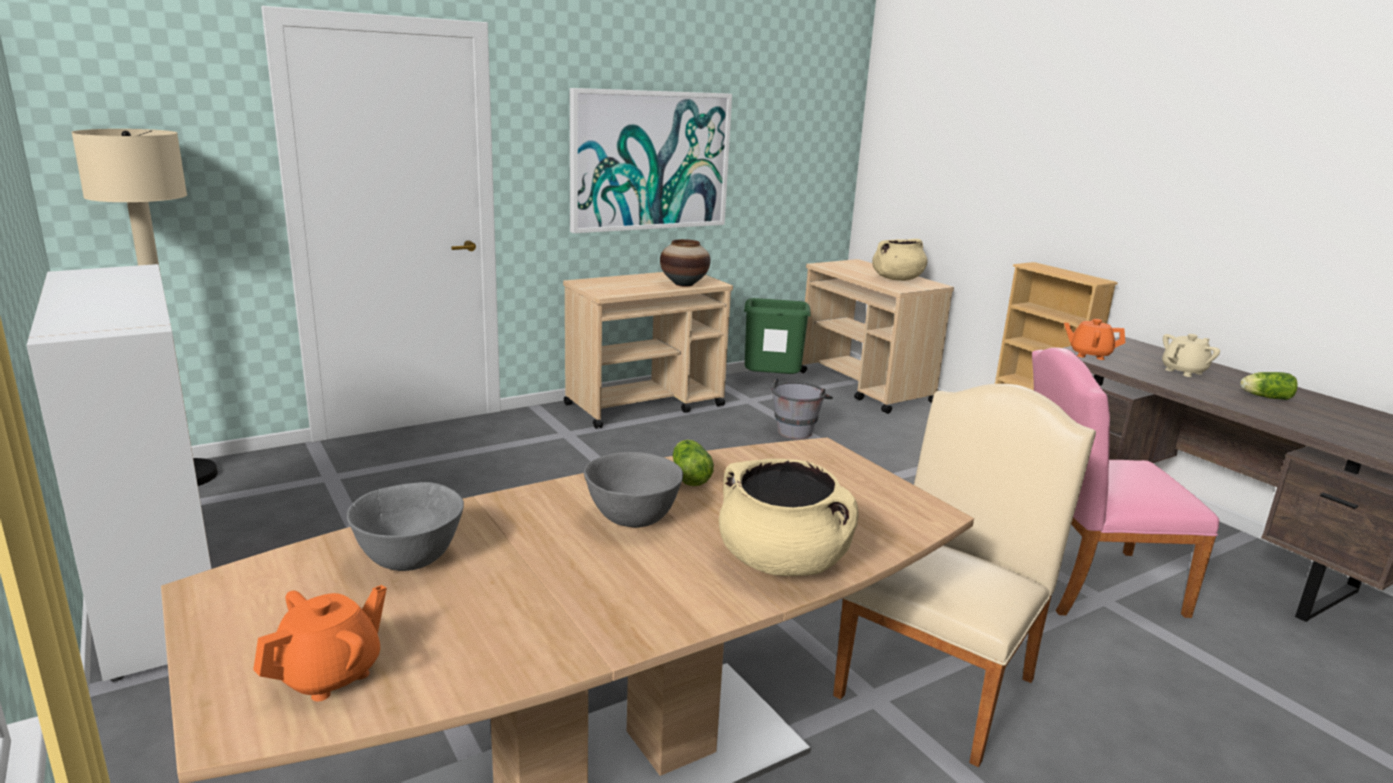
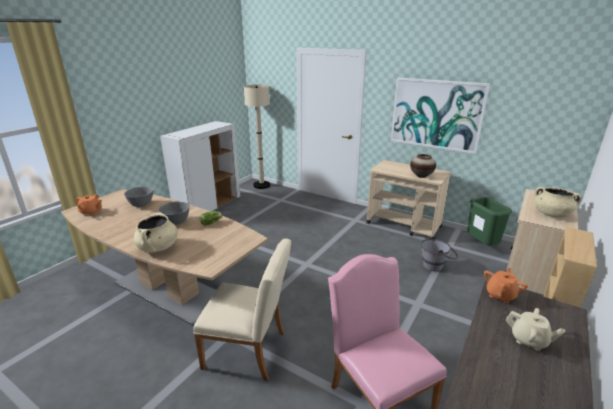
camera: 65 degrees right, 5 degrees up
orange teapot [1064,319,1125,360] -> orange teapot turned 45 degrees clockwise [484,268,528,303]
lettuce [1240,372,1298,400] -> none

